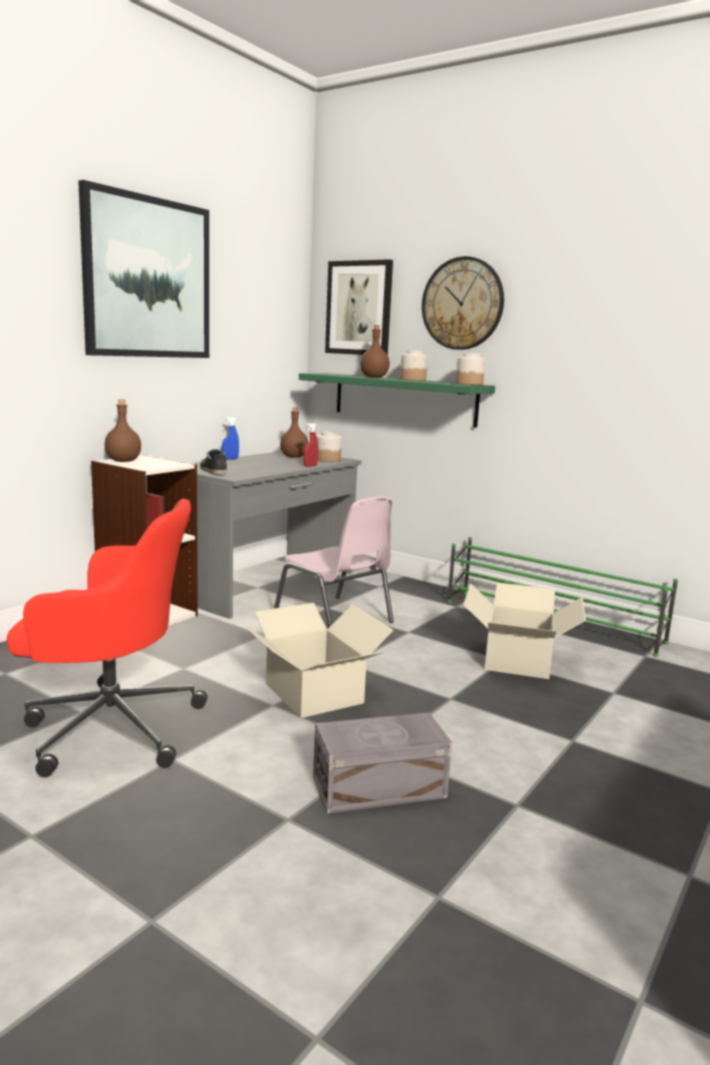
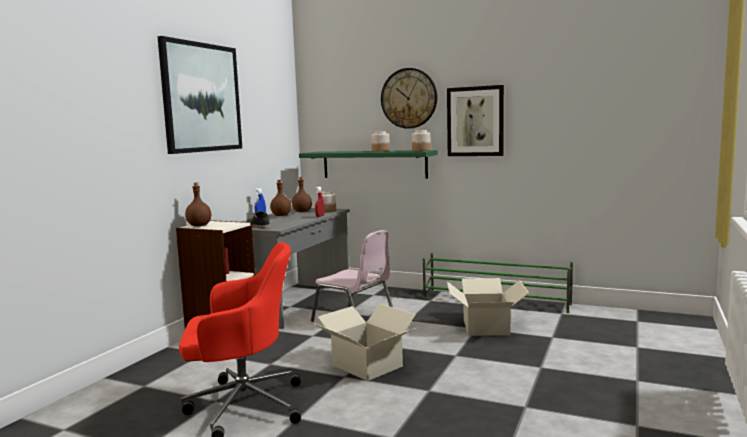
camera: 10 degrees left, 5 degrees down
grey storage box [313,713,452,813] -> none
picture [325,259,393,355] -> picture moved to [447,85,504,156]
brown bottle [360,325,390,378] -> brown bottle moved to [270,180,292,216]

